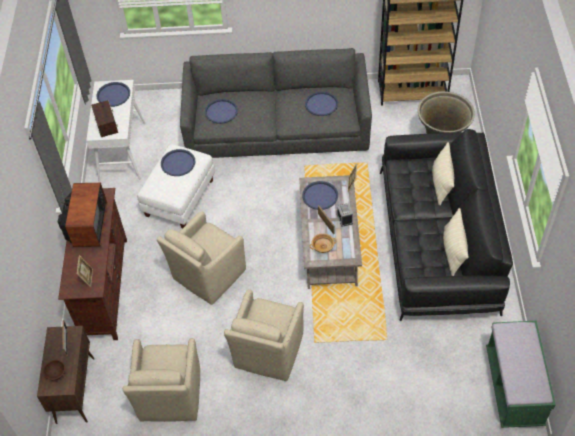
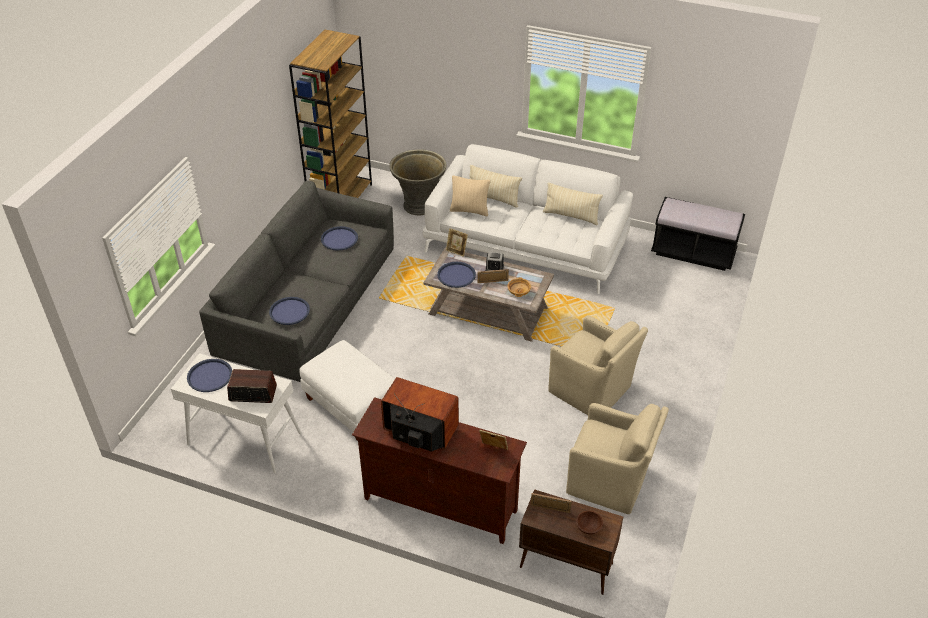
camera: 70 degrees left, 10 degrees down
beige armchair [157,211,246,305] -> none
blue tray [161,149,195,176] -> none
black sofa [380,129,513,321] -> white sofa [423,144,633,294]
green bench [486,321,556,428] -> black bench [651,197,745,271]
none -> beige pillow [450,175,490,216]

